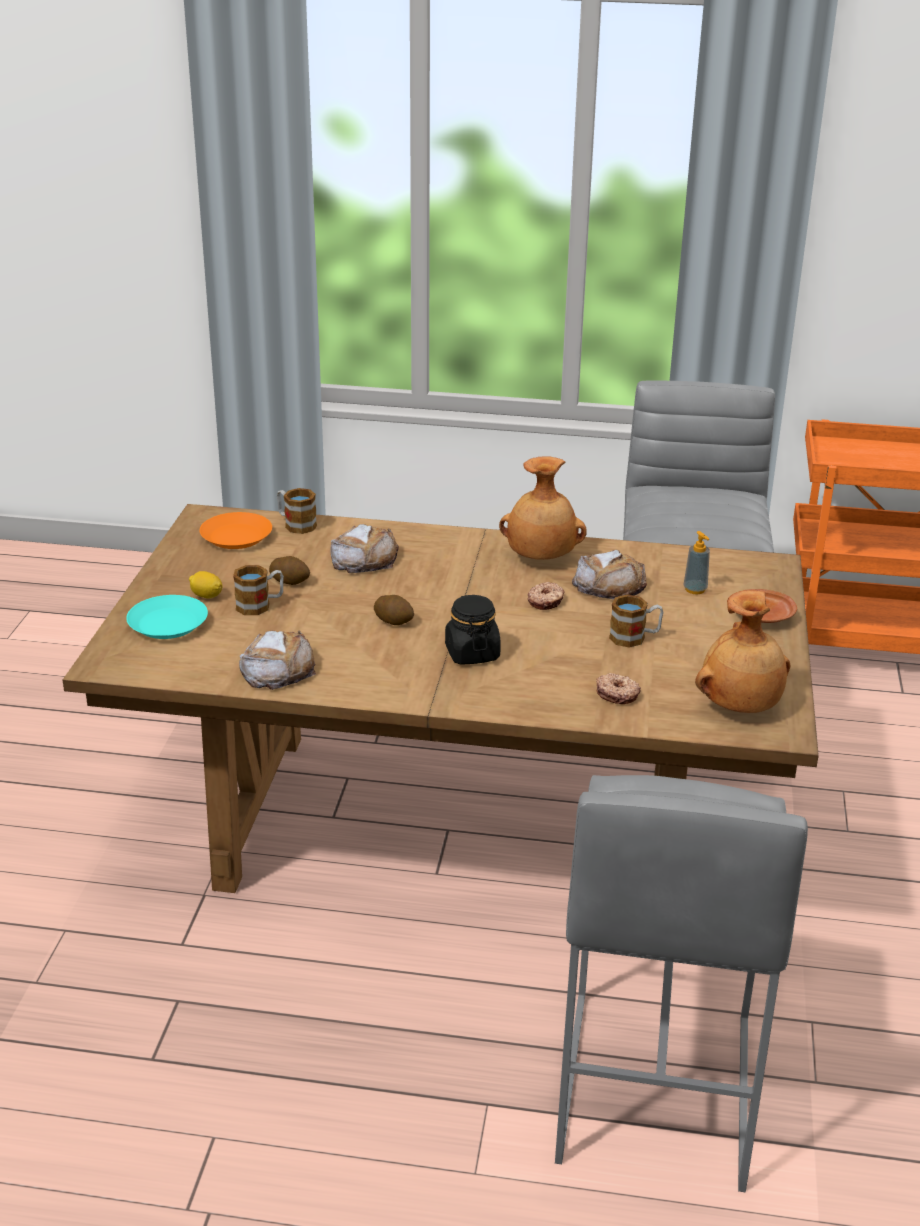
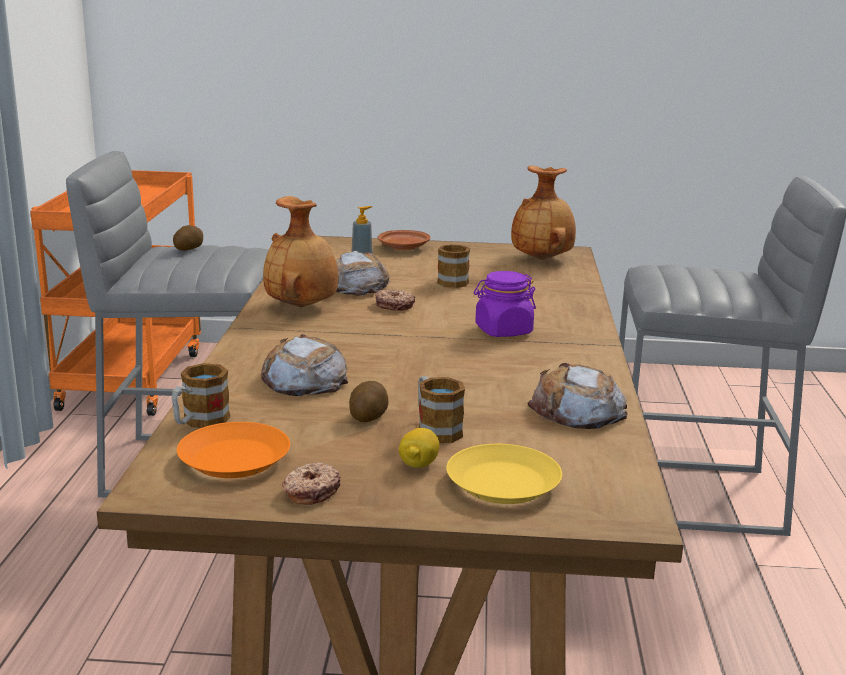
camera: 95 degrees left, 10 degrees down
turquoise plate [126,595,208,639] -> yellow plate [446,444,562,504]
potato [374,595,414,625] -> potato moved to [173,225,203,251]
black jar [445,595,501,665] -> purple jar [474,271,536,337]
donut [596,673,641,704] -> donut moved to [282,463,341,505]

